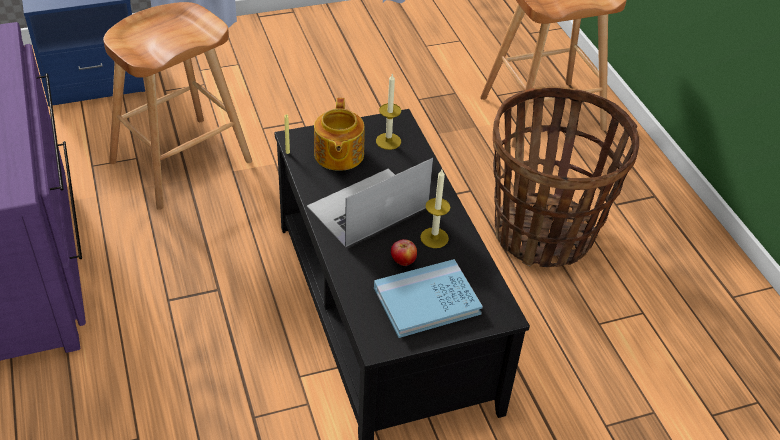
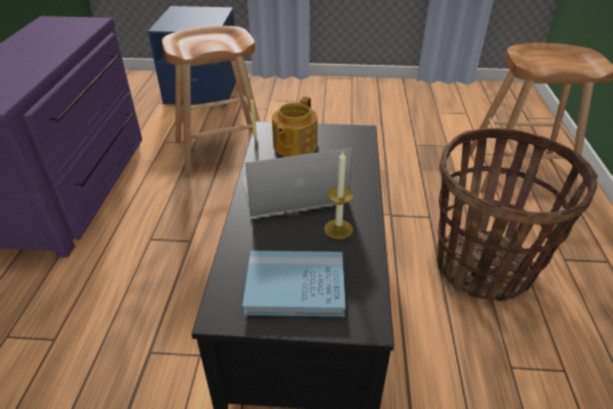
camera: 25 degrees right, 5 degrees down
candle [376,74,401,150] -> none
apple [391,239,417,266] -> none

